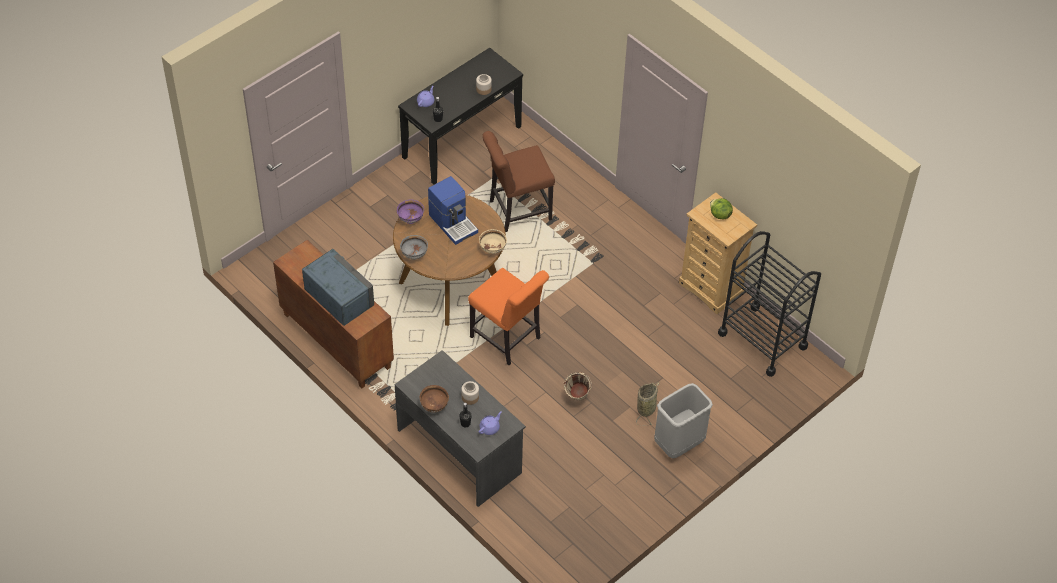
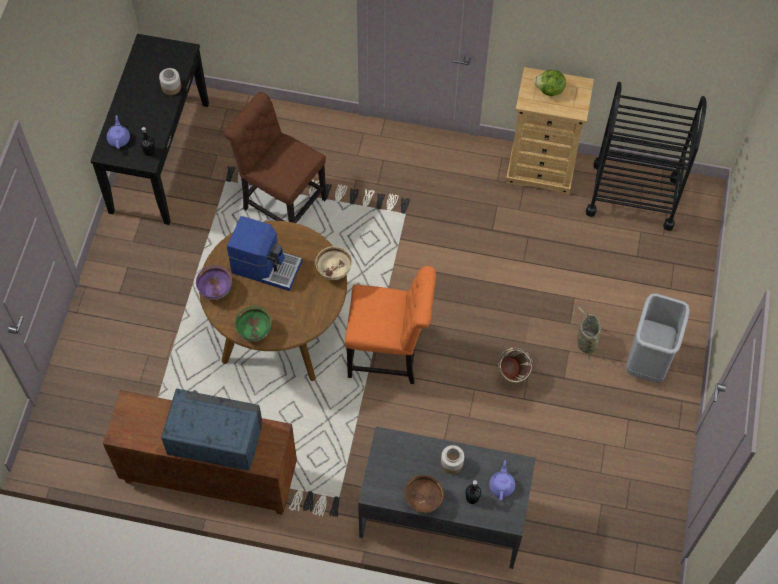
camera: 35 degrees left, 10 degrees up
grey bowl [400,235,428,260] -> green bowl [235,306,272,341]
brown chair [482,131,555,232] -> brown chair turned 90 degrees clockwise [224,92,327,223]

